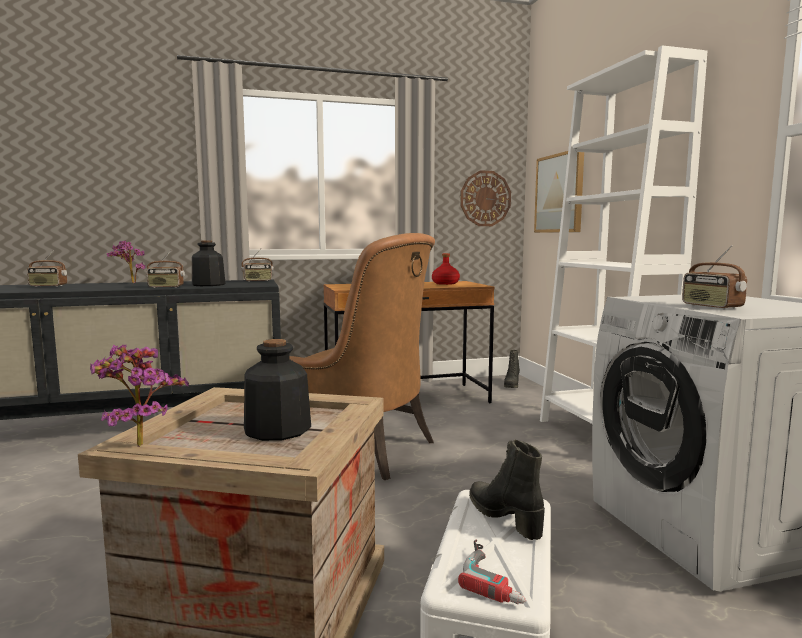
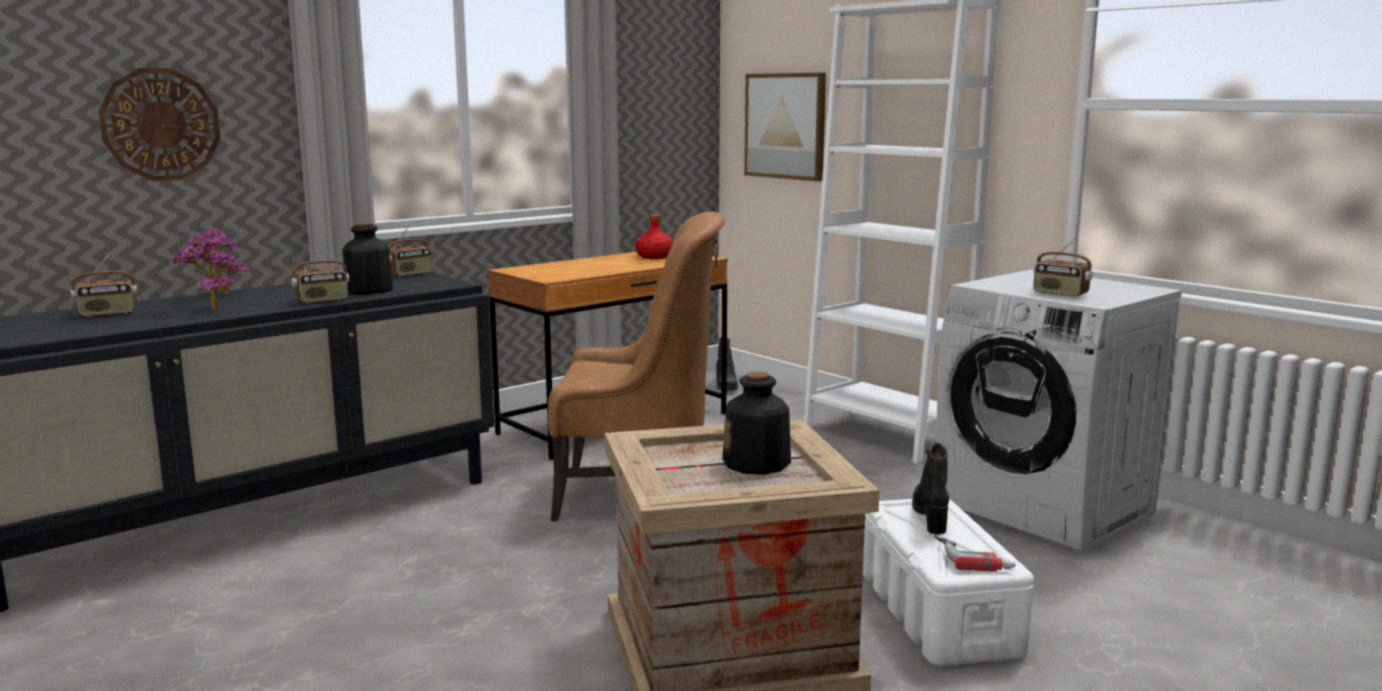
camera: 25 degrees left, 5 degrees up
potted plant [90,345,189,447] -> potted plant moved to [172,237,239,310]
wall clock [460,170,511,226] -> wall clock moved to [98,68,221,181]
black boot [469,440,545,540] -> black boot turned 60 degrees clockwise [912,442,949,535]

